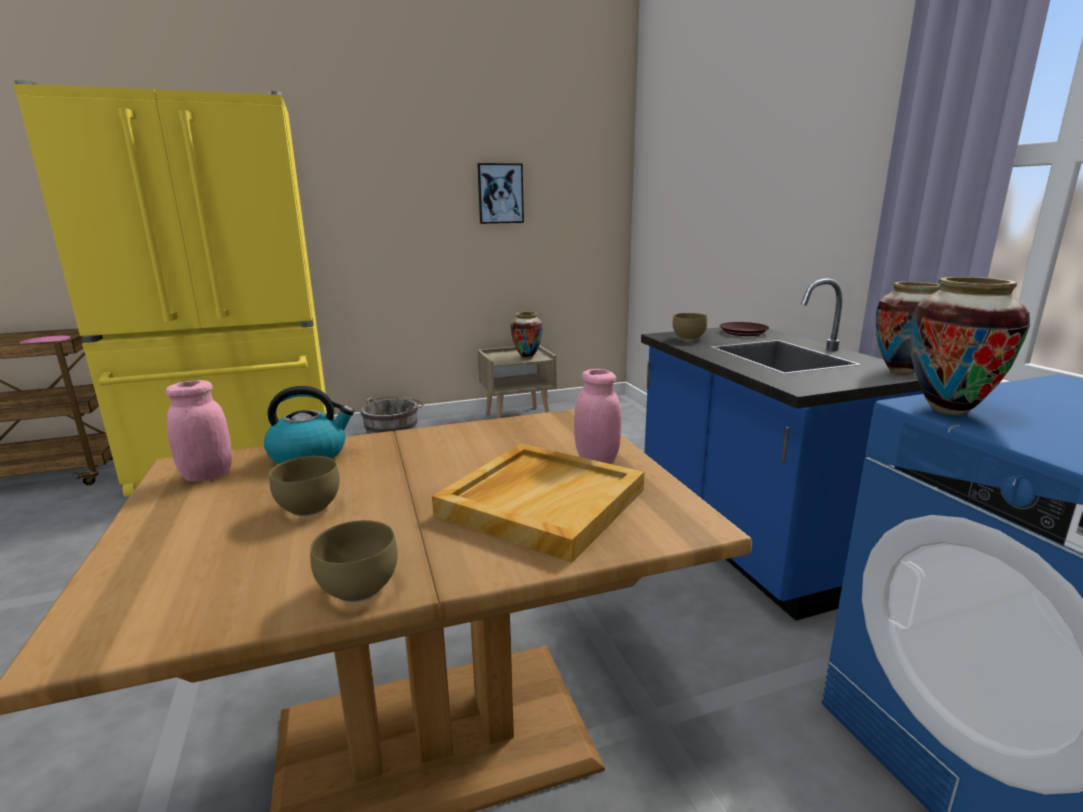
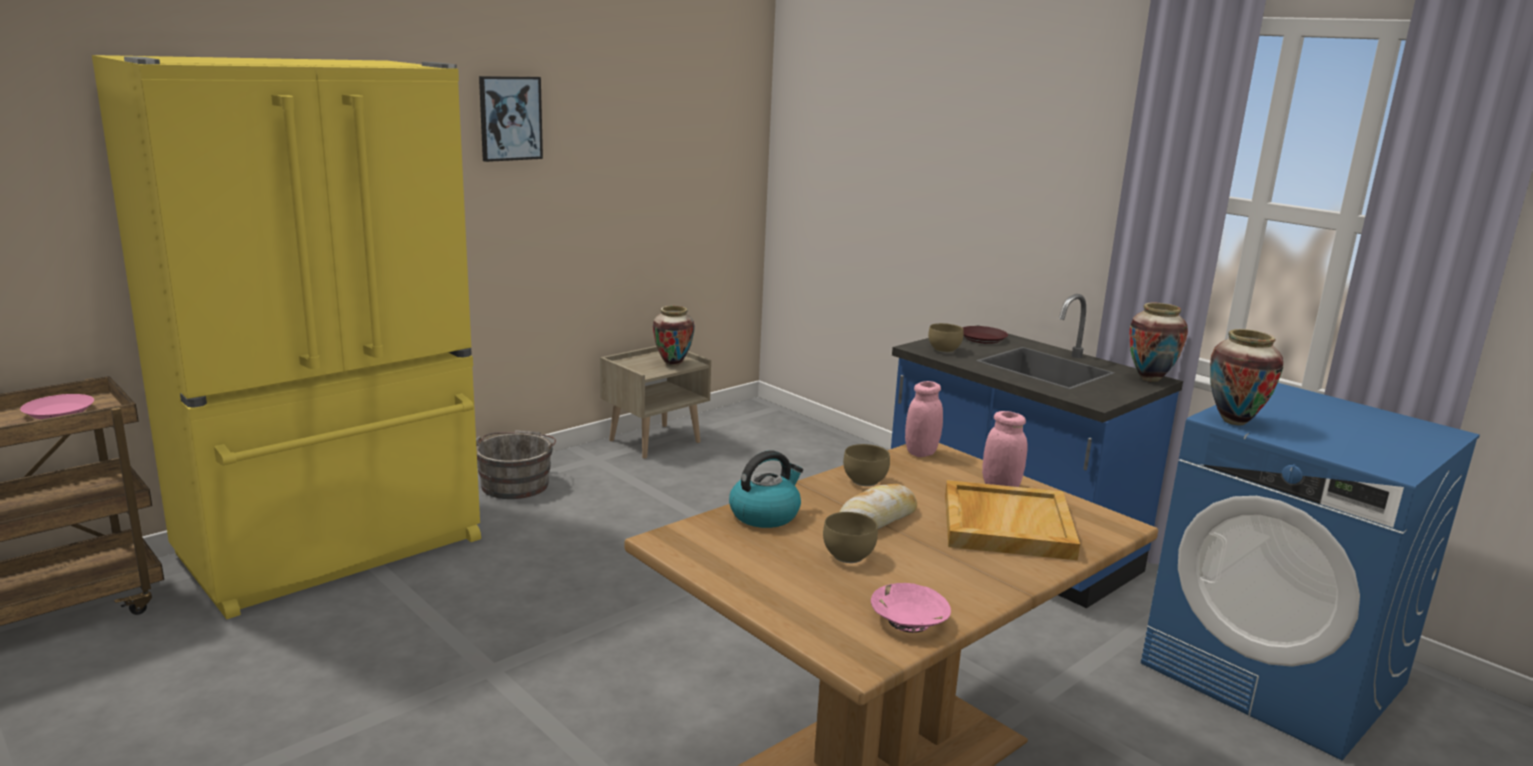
camera: 25 degrees left, 0 degrees up
pink jar [165,380,232,482] -> pink jar moved to [905,381,943,457]
brown bowl [310,520,398,602] -> brown bowl moved to [843,444,890,486]
picture [477,163,524,224] -> picture moved to [479,76,543,162]
none -> bread [839,484,917,529]
none -> pink bowl [871,583,951,633]

